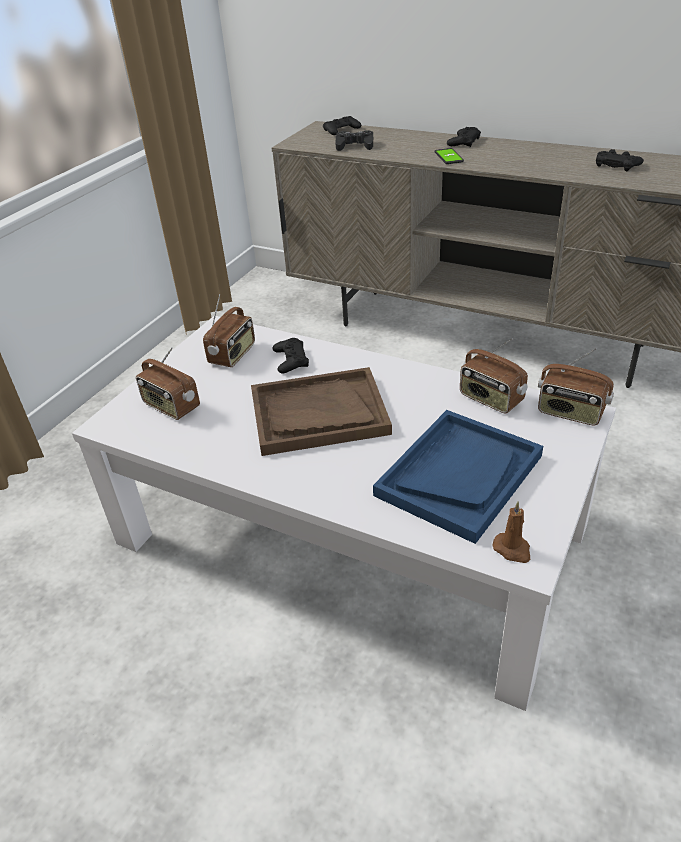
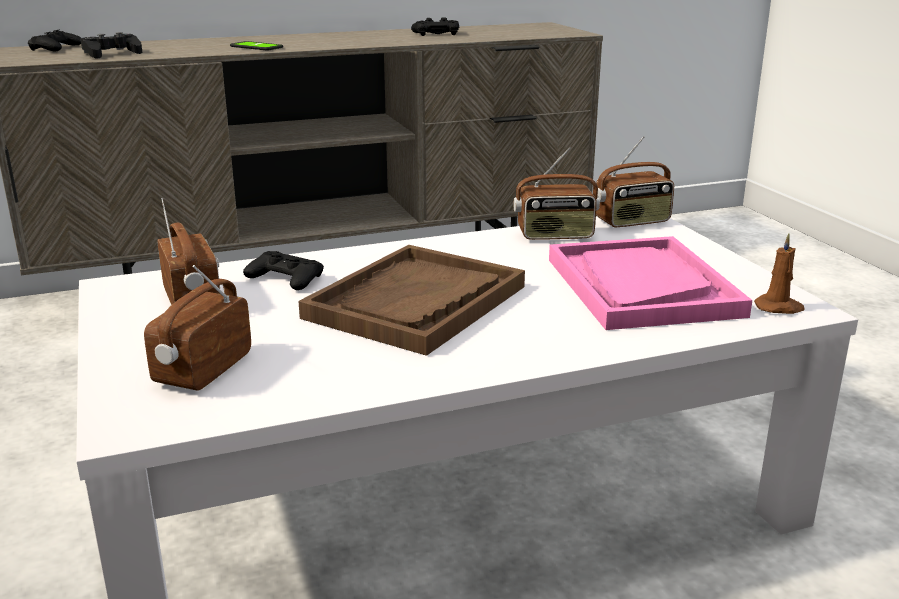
camera: 50 degrees left, 15 degrees down
radio [136,347,200,420] -> radio turned 120 degrees clockwise [144,265,251,391]
blue tray [373,410,543,544] -> pink tray [549,236,752,330]
black game controller [447,127,481,147] -> none

